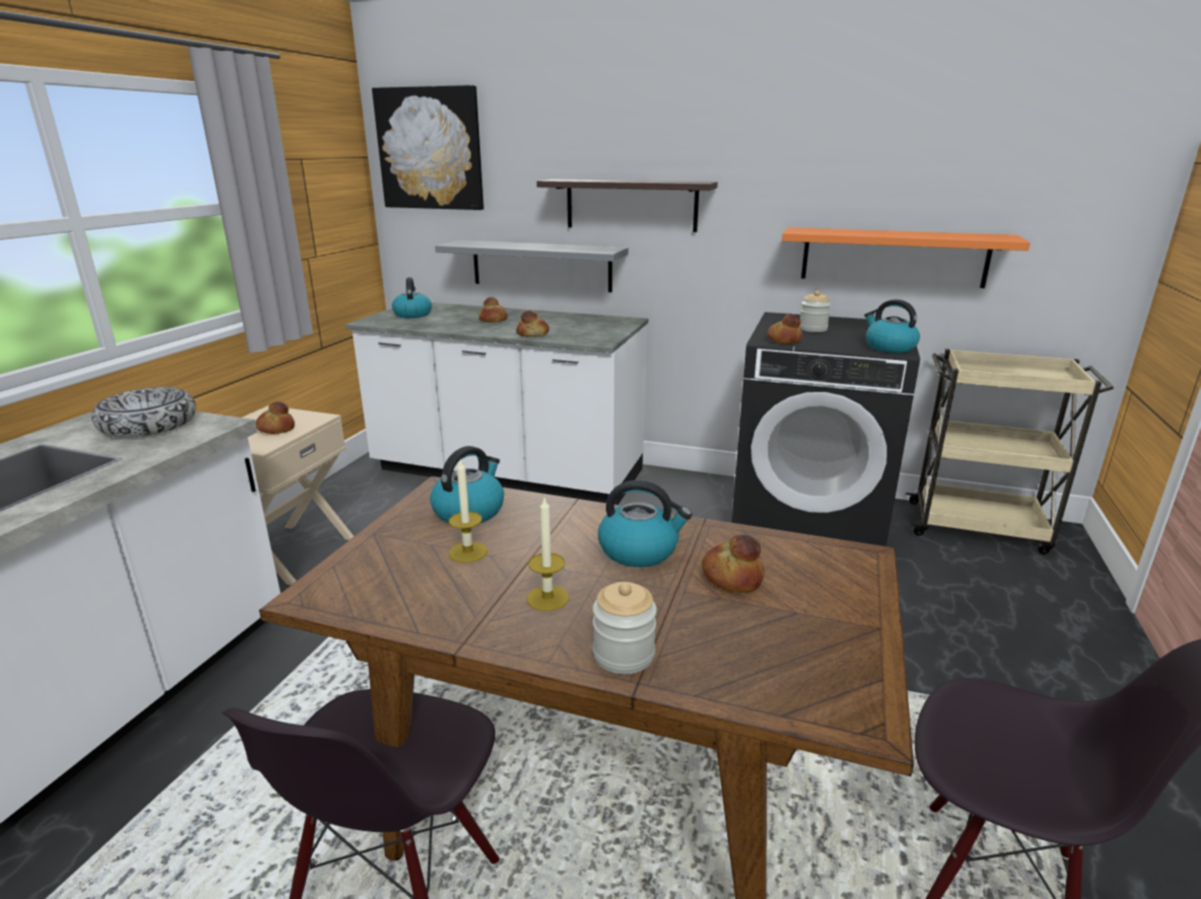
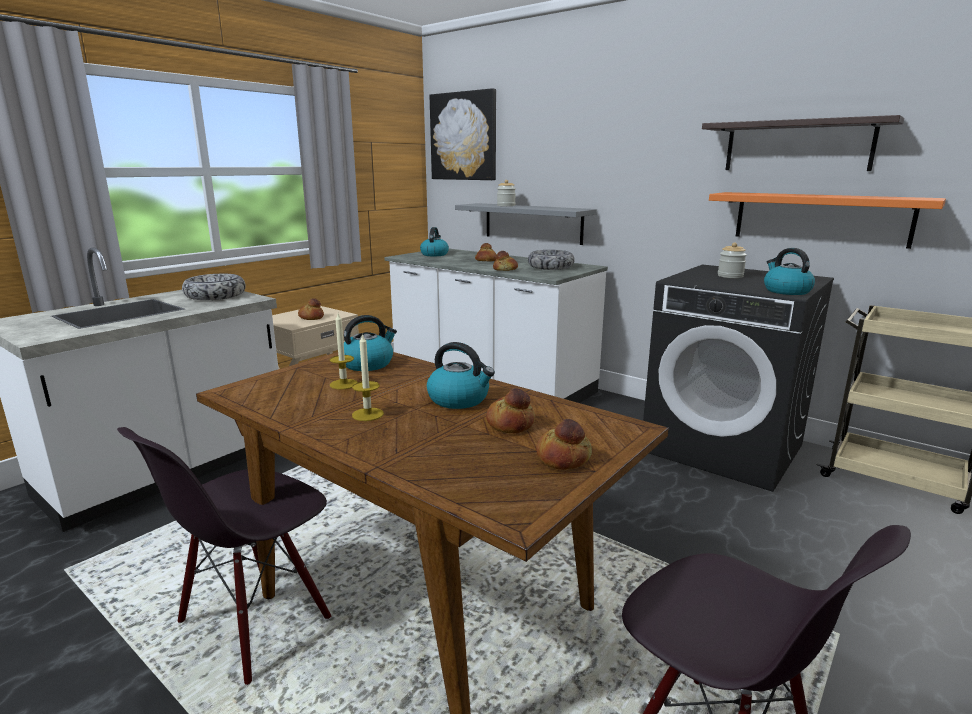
camera: 20 degrees right, 5 degrees down
shelf [537,179,718,232] -> shelf moved to [702,115,904,171]
jar [593,582,657,674] -> jar moved to [497,180,516,206]
bread [767,313,802,344] -> bread moved to [536,419,592,470]
none -> bowl [528,250,575,270]

